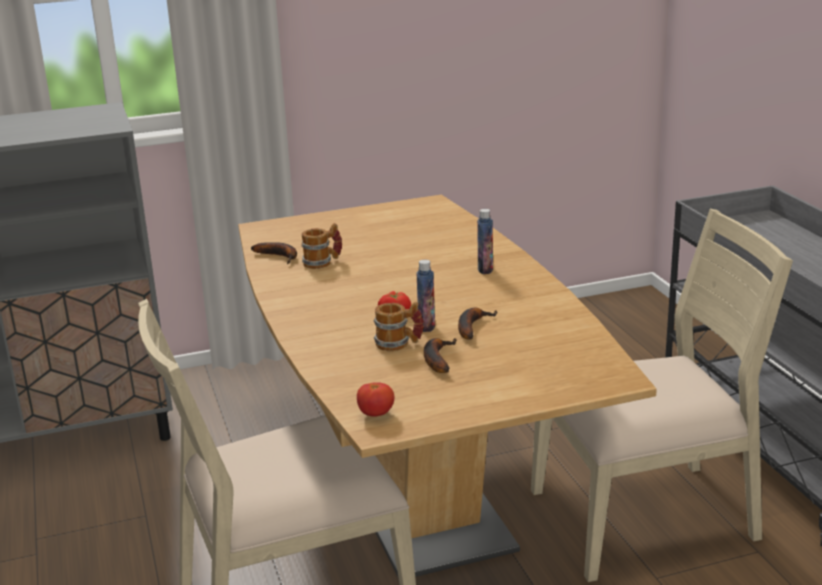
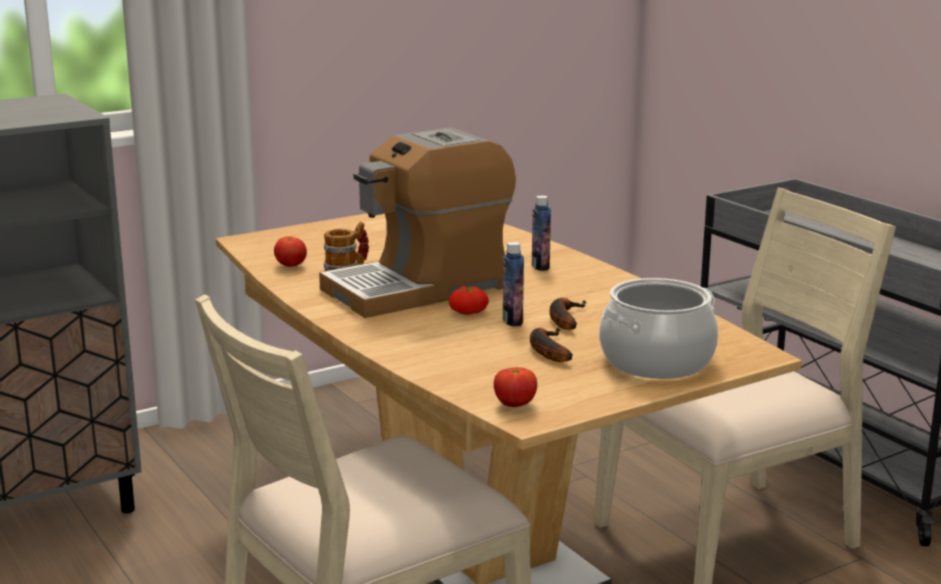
camera: 15 degrees left, 5 degrees down
banana [251,242,297,264] -> tomato [274,236,307,267]
mug [374,302,424,351] -> none
none -> coffee machine [319,127,516,318]
none -> cooking pot [599,278,718,379]

